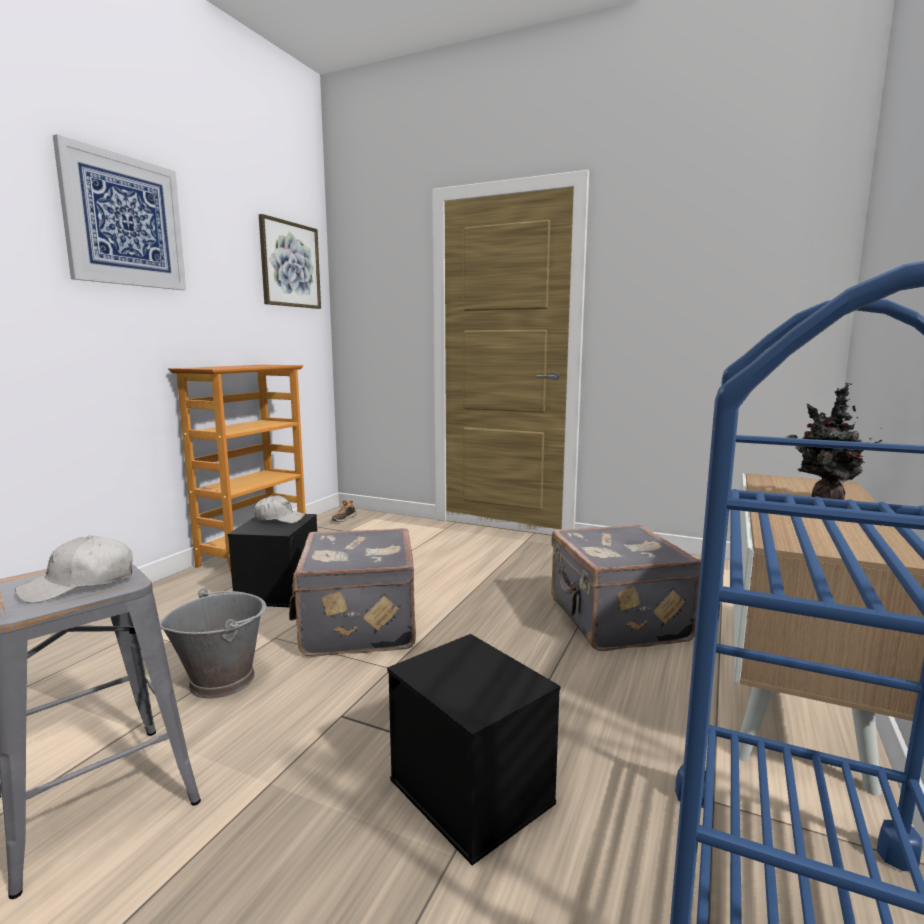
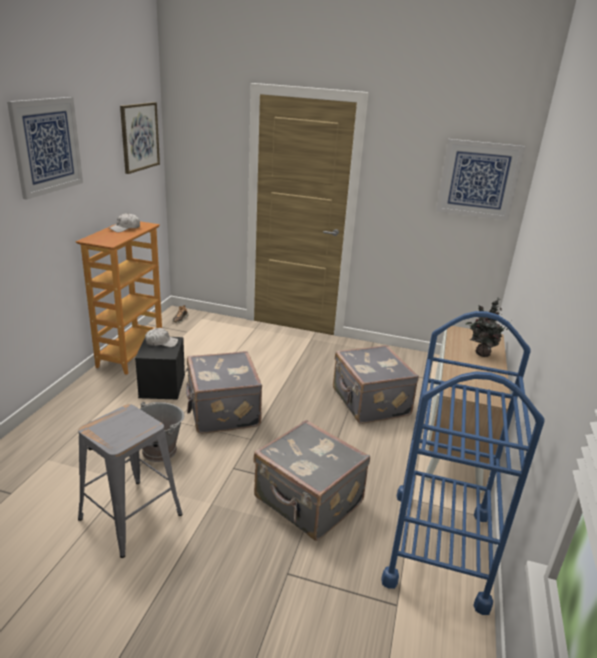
camera: 10 degrees left, 15 degrees up
white cap [15,536,133,603] -> white cap moved to [109,213,140,232]
black storage box [387,634,560,865] -> grey suitcase [253,420,370,541]
none -> picture [436,139,525,221]

